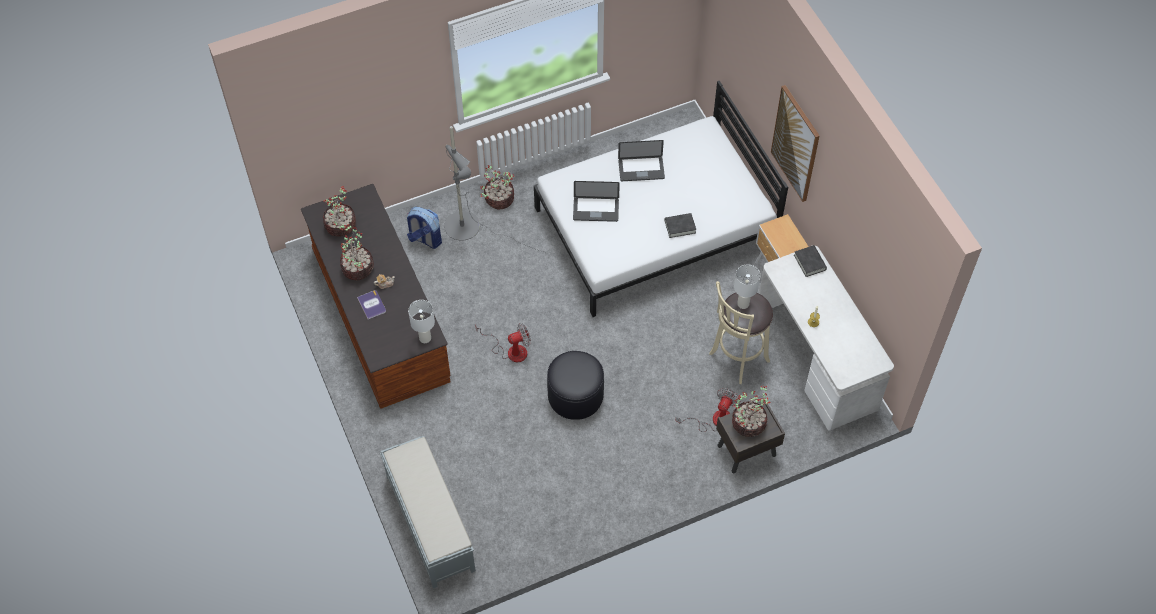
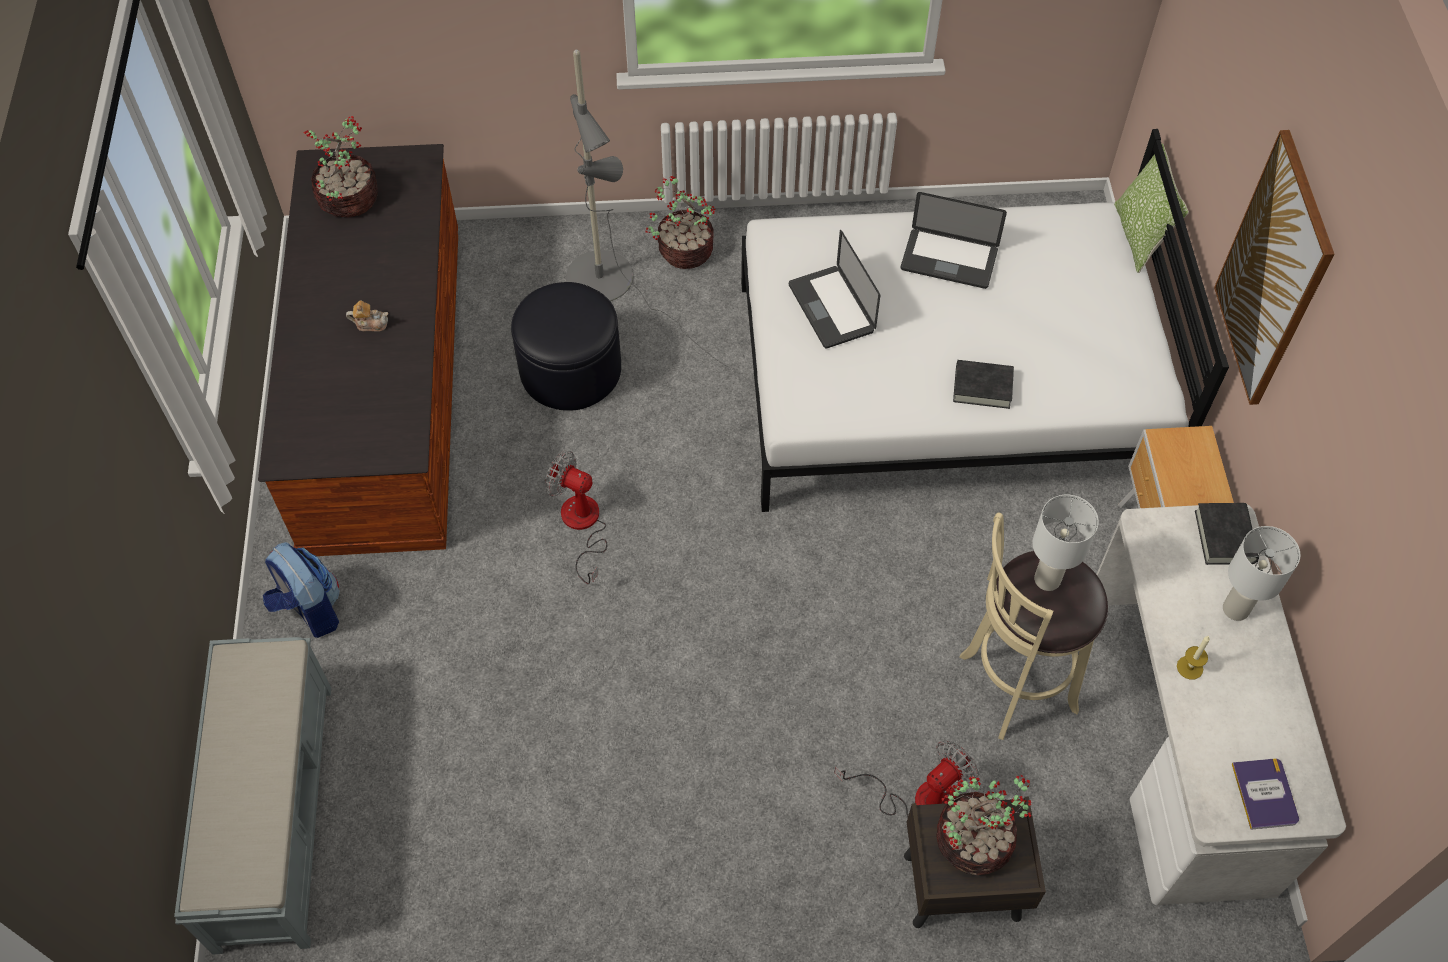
camera: 20 degrees right, 0 degrees up
potted plant [340,226,374,281] -> none
book [357,290,386,320] -> book moved to [1232,758,1299,830]
backpack [407,207,442,249] -> backpack moved to [263,542,340,638]
white table lamp [408,300,435,343] -> white table lamp moved to [1223,526,1301,621]
fan [475,323,531,362] -> fan turned 150 degrees counterclockwise [545,451,607,584]
black ottoman [547,351,604,420] -> black ottoman moved to [511,282,621,411]
laptop [573,181,620,222] -> laptop turned 45 degrees clockwise [789,230,880,348]
none -> pillow [1114,143,1189,273]

